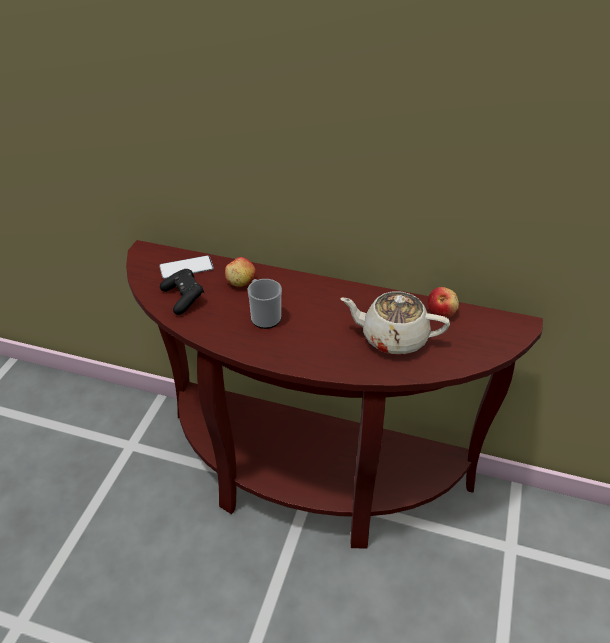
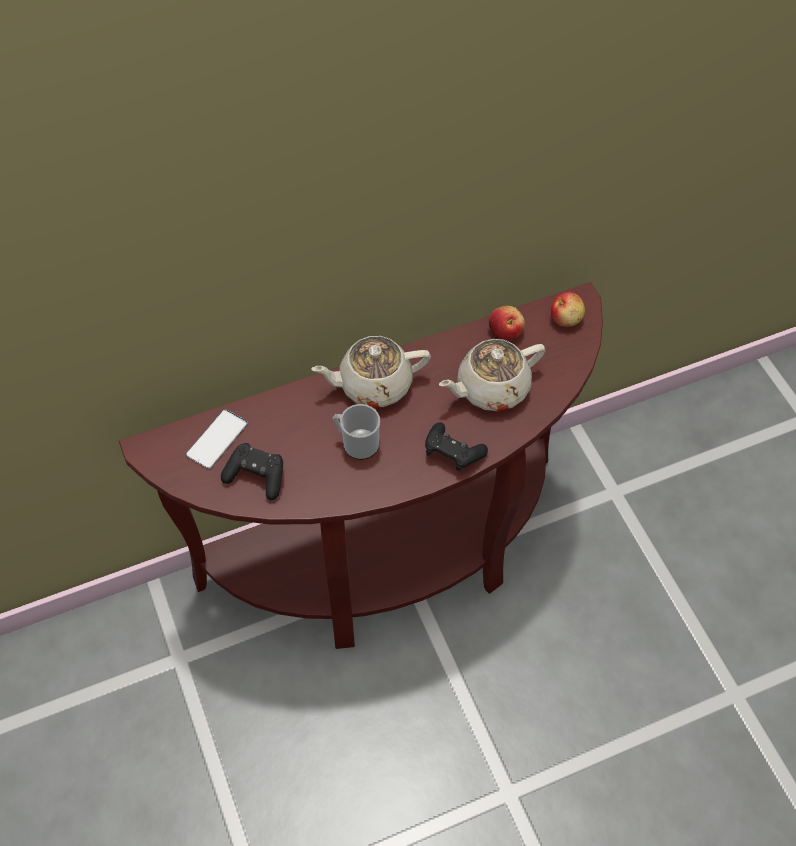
camera: 40 degrees left, 15 degrees up
apple [225,257,256,287] -> apple moved to [551,292,585,327]
none -> beige teapot [311,336,431,407]
none -> black game controller [425,422,488,471]

